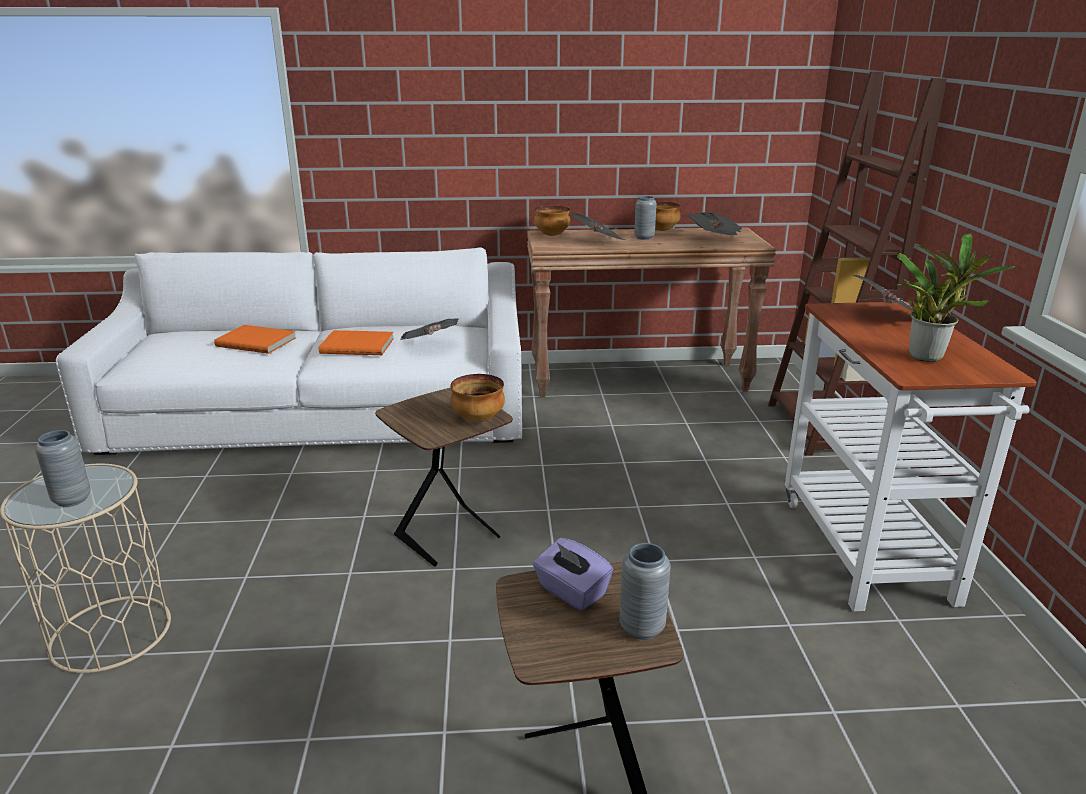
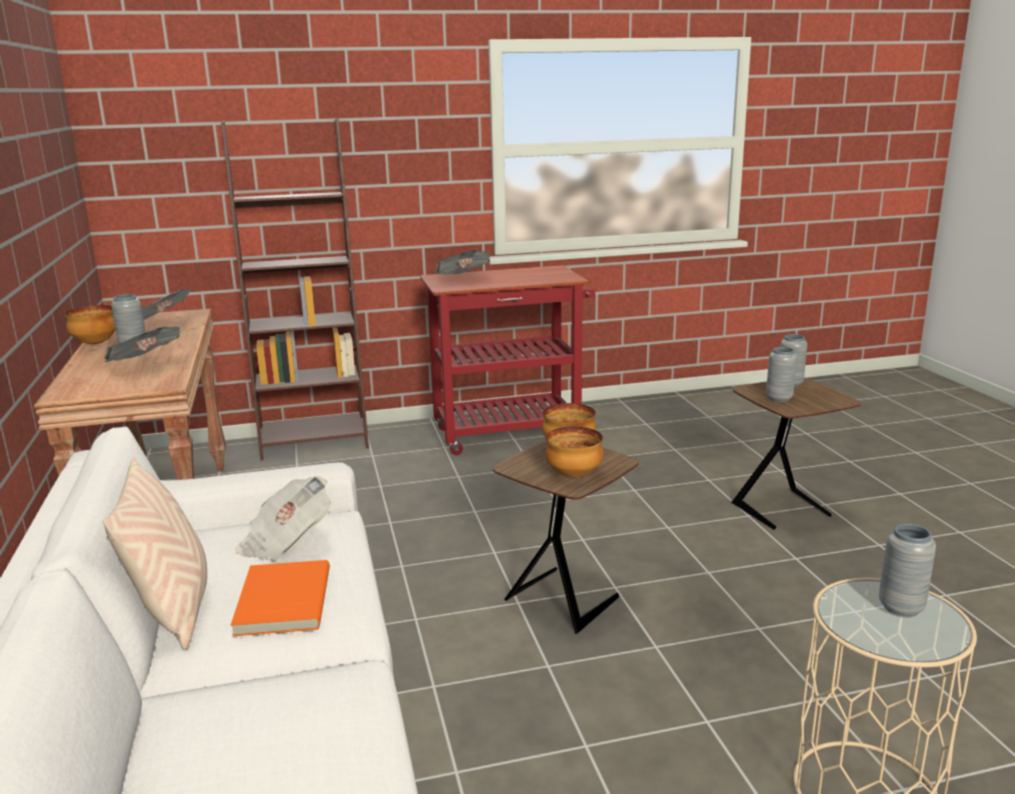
camera: 100 degrees left, 5 degrees down
orange book [214,325,296,354] -> none
purple tissue box [533,538,613,611] -> grey vase [766,347,797,402]
bowl [534,206,570,236] -> bowl moved to [545,427,603,478]
white cart [785,302,1037,612] -> red cart [420,265,595,455]
potted plant [897,233,1015,362] -> none
none -> beige pillow [103,458,207,650]

